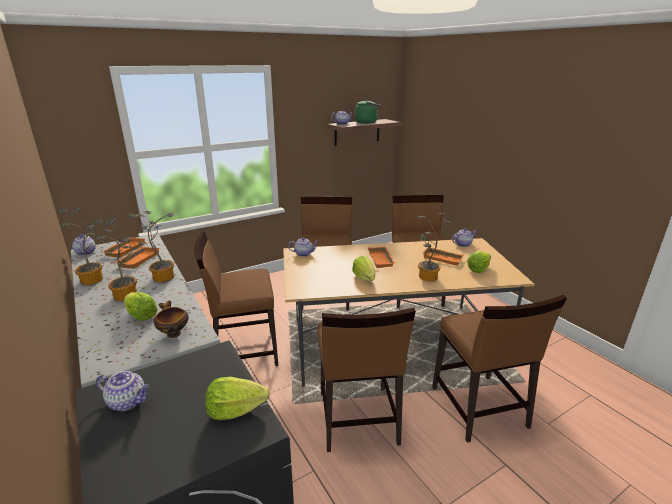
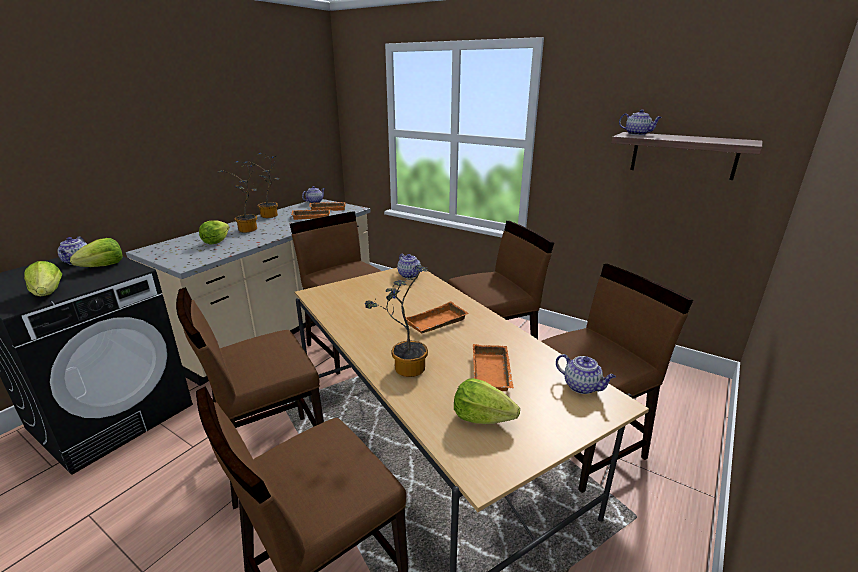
camera: 65 degrees right, 0 degrees up
potted plant [128,211,175,282] -> none
bowl [154,301,189,338] -> none
lettuce [352,256,375,281] -> lettuce moved to [70,238,123,267]
green kettle [355,99,380,124] -> none

